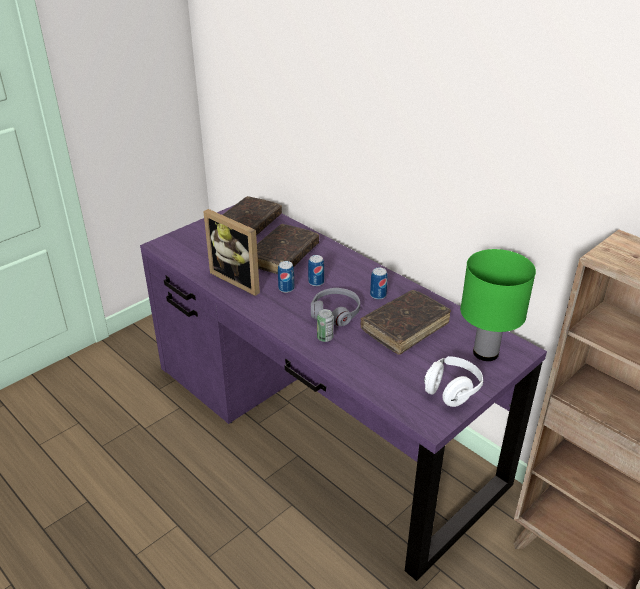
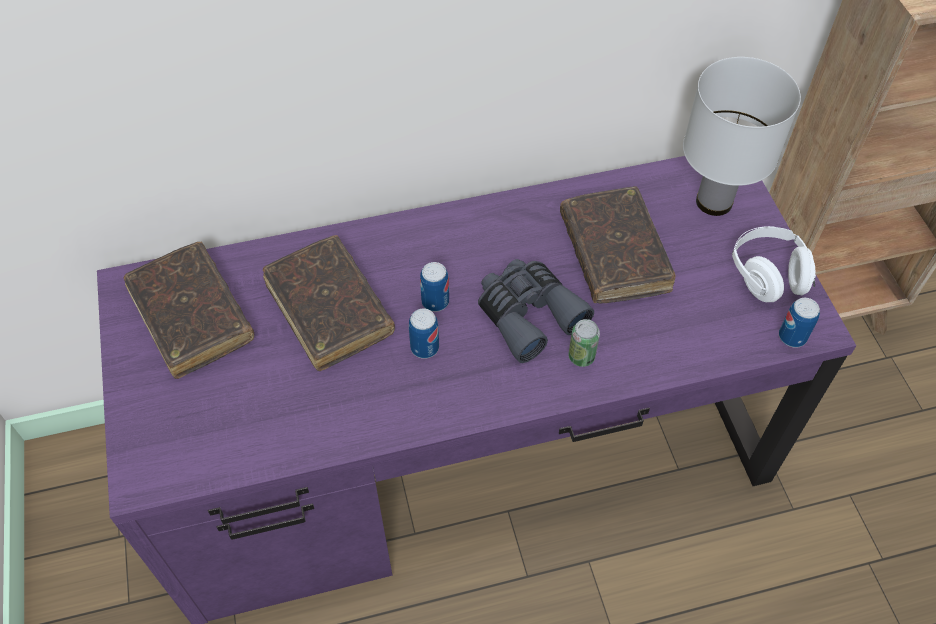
camera: 60 degrees left, 20 degrees up
picture frame [203,209,260,296] -> none
grey headphones [311,288,360,326] -> grey binoculars [478,259,594,363]
can [370,267,388,300] -> can moved to [779,298,820,348]
green table lamp [460,249,536,361] -> white table lamp [683,57,801,216]

